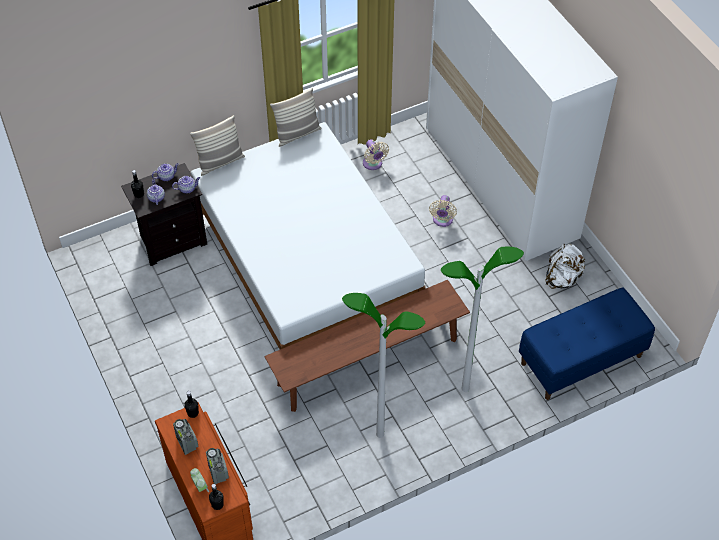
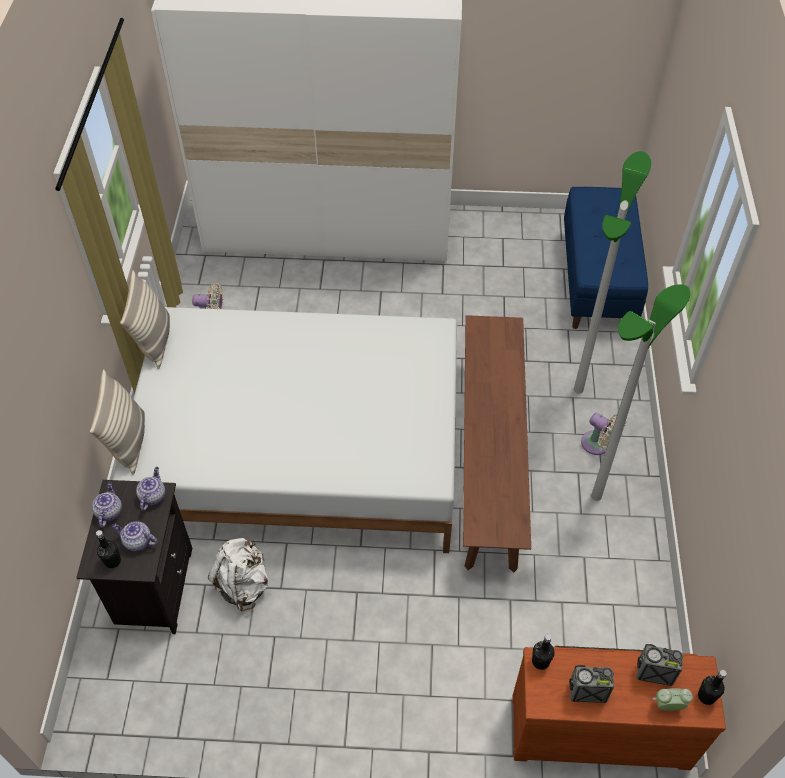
camera: 60 degrees left, 0 degrees up
beige fan [429,195,457,227] -> beige fan moved to [581,413,627,455]
white backpack [545,243,586,289] -> white backpack moved to [208,538,268,612]

